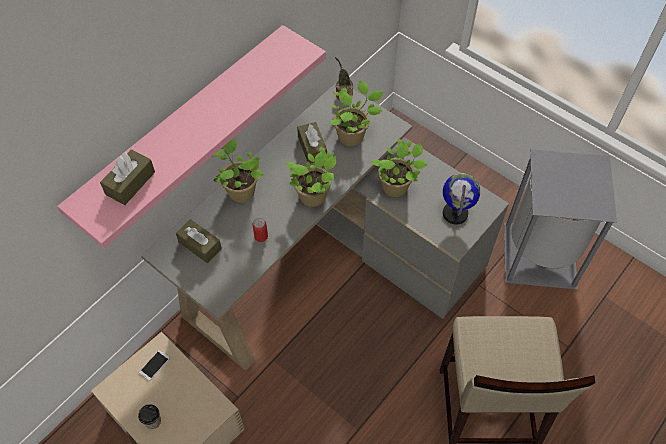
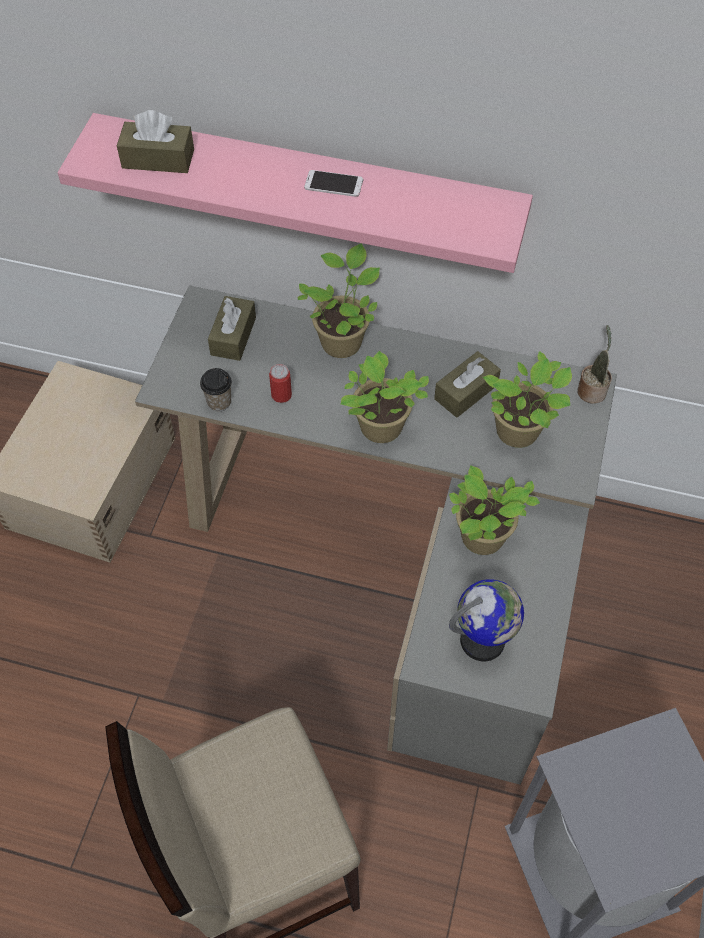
camera: 65 degrees right, 0 degrees up
cup [138,404,161,429] -> cup moved to [200,368,232,411]
phone [139,350,170,381] -> phone moved to [304,170,363,197]

